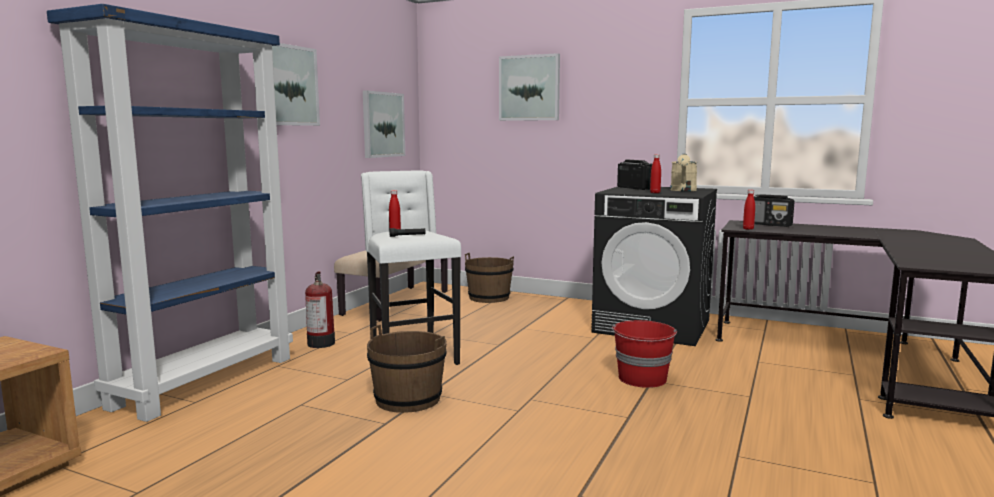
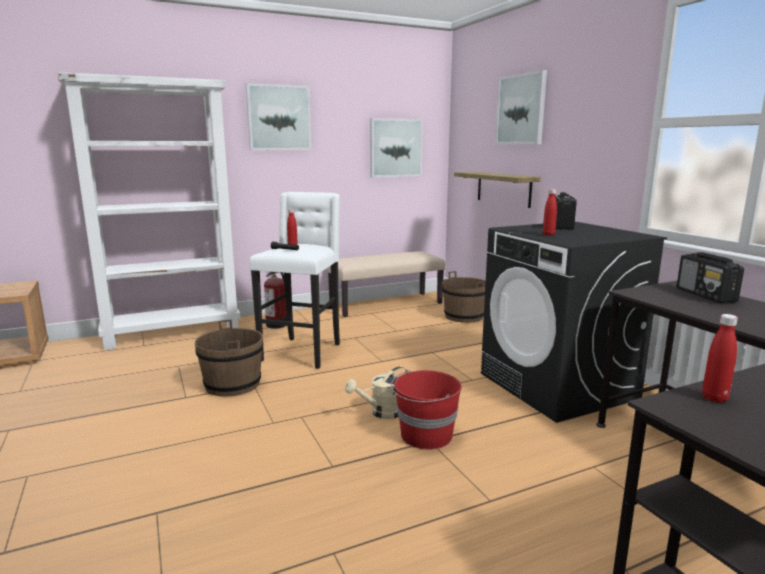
camera: 40 degrees right, 5 degrees up
blue bookcase [47,4,293,422] -> white bookcase [57,72,240,350]
beige watering can [670,154,697,191] -> beige watering can moved to [345,366,408,419]
red bottle [743,190,755,230] -> red bottle moved to [702,314,738,403]
none -> shelf [454,172,541,208]

